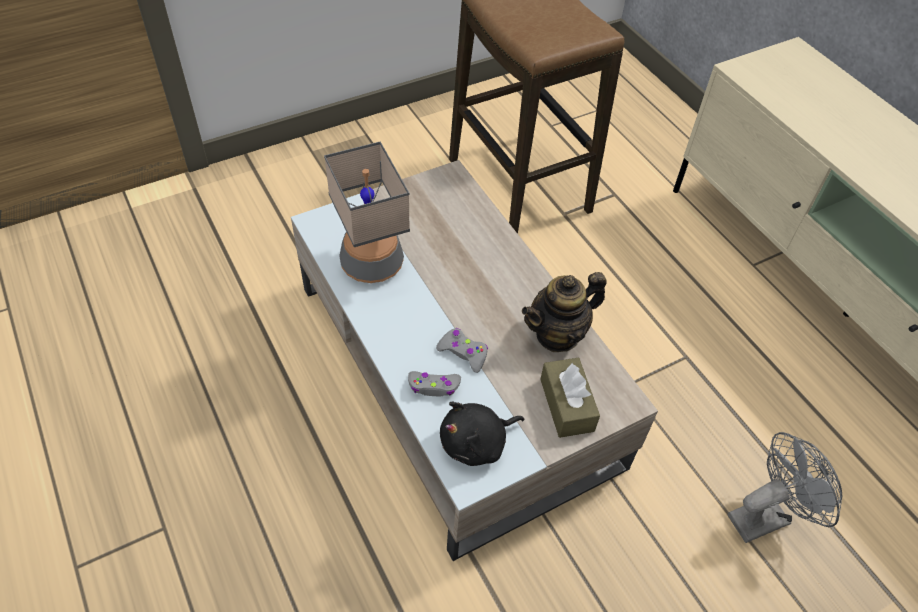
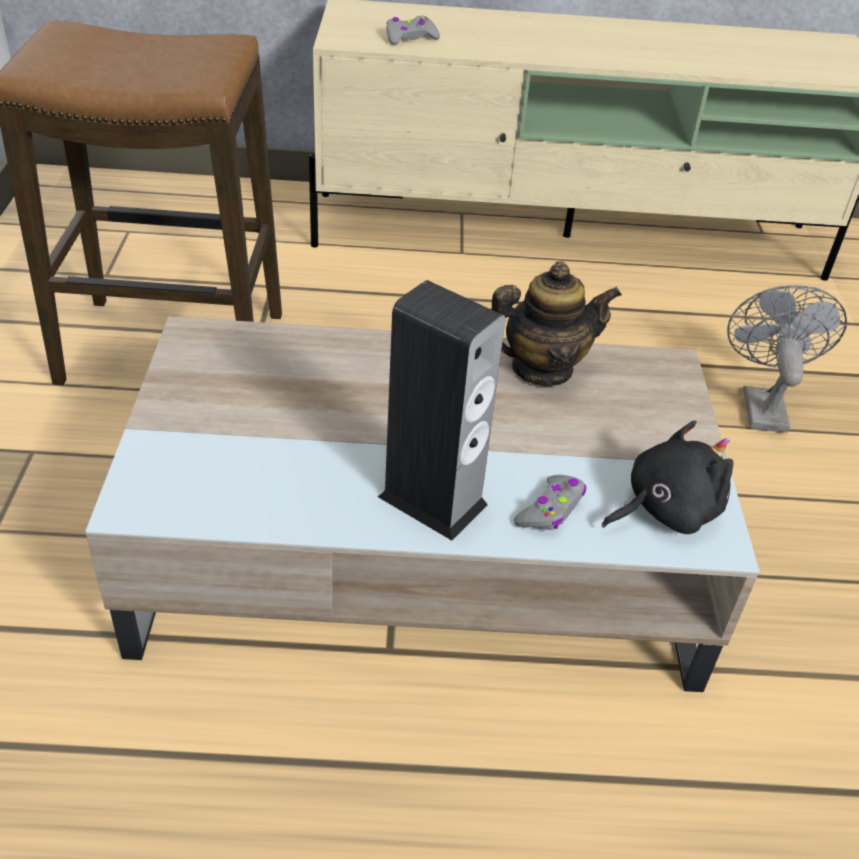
camera: 60 degrees left, 10 degrees down
table lamp [324,142,410,283] -> none
grey game controller [436,328,488,373] -> grey game controller moved to [387,16,440,45]
black plush toy [440,401,524,466] -> black plush toy turned 120 degrees counterclockwise [602,421,733,534]
teapot [522,272,607,352] -> teapot turned 105 degrees counterclockwise [491,261,622,387]
brown tissue box [540,358,600,438] -> none
none -> speaker [378,280,505,540]

